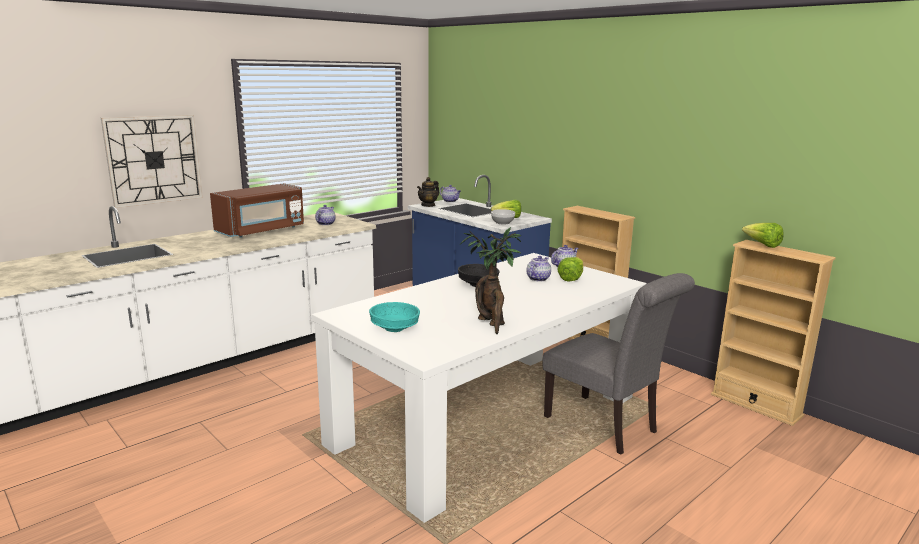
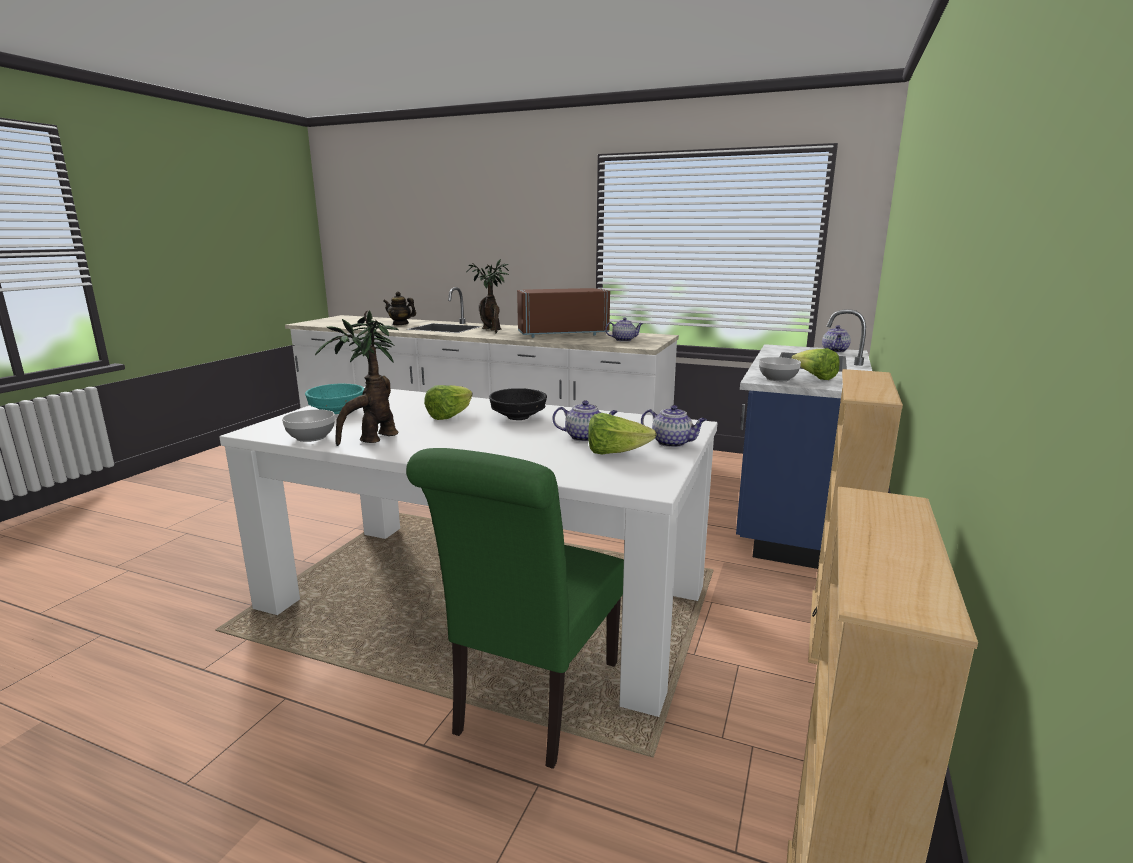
camera: 65 degrees right, 0 degrees up
wall clock [101,115,203,208] -> none
brown microwave [210,183,304,238] -> brown microwave turned 150 degrees clockwise [517,288,610,338]
teapot [417,177,439,207] -> teapot moved to [383,291,416,325]
grey chair [542,273,695,454] -> green chair [406,448,624,769]
lettuce [742,223,784,248] -> lettuce moved to [424,385,472,420]
none -> bowl [282,409,335,442]
none -> potted plant [466,259,509,333]

